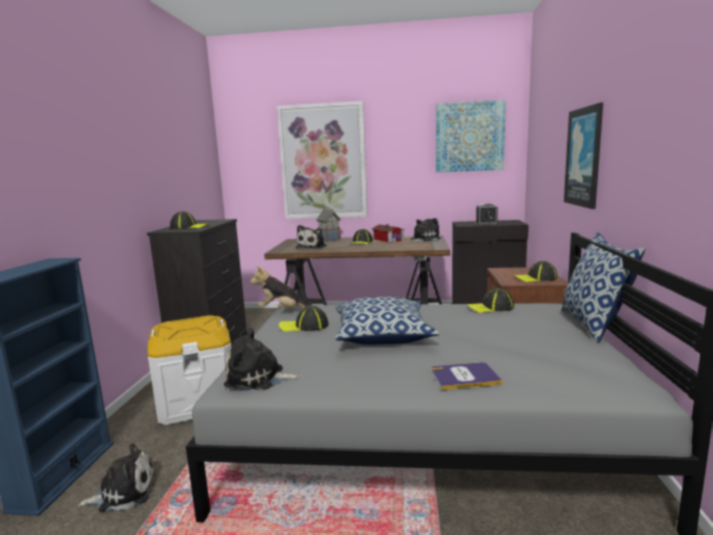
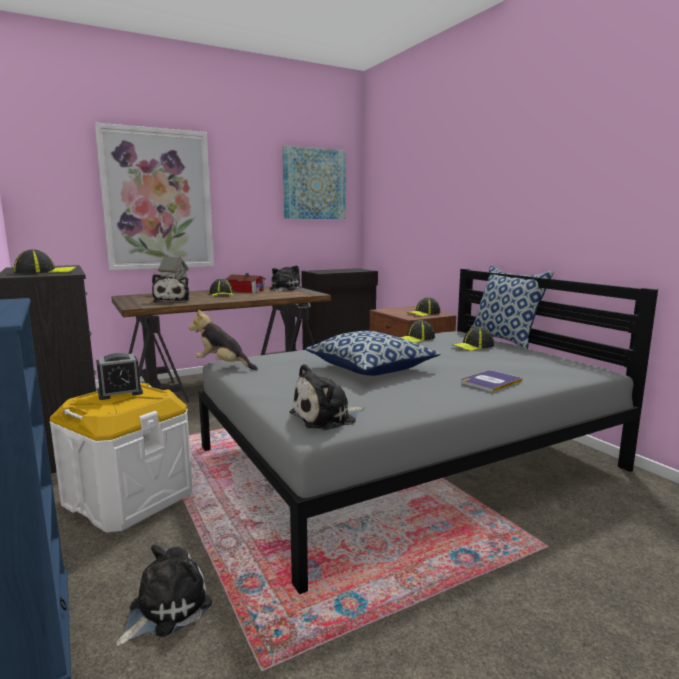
camera: 35 degrees left, 0 degrees up
plush toy [250,266,307,308] -> plush toy turned 45 degrees clockwise [189,310,258,370]
cap [279,306,329,332] -> cap moved to [453,326,494,351]
alarm clock [475,203,498,226] -> alarm clock moved to [96,353,143,400]
picture [564,102,603,209] -> none

